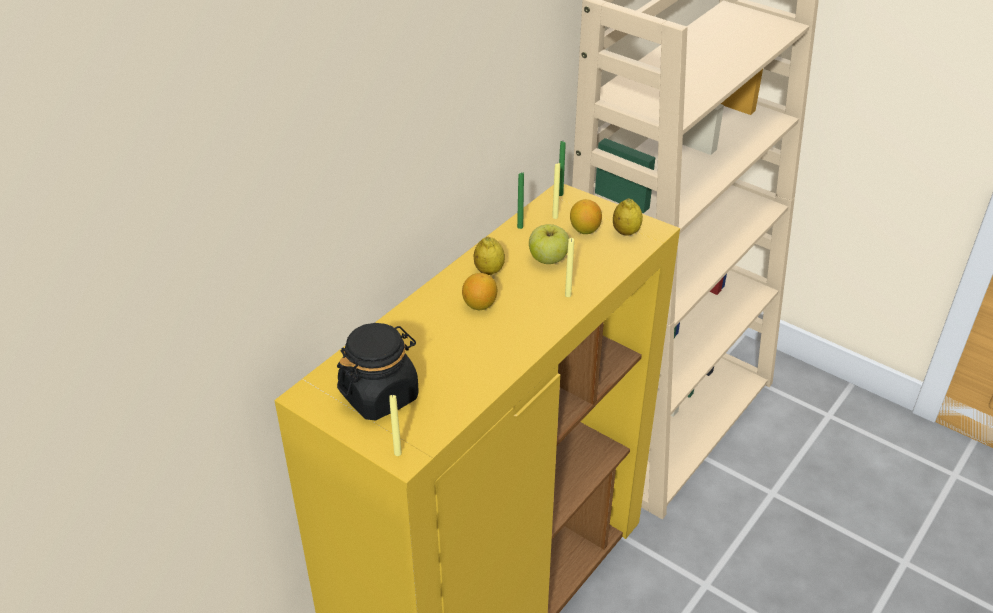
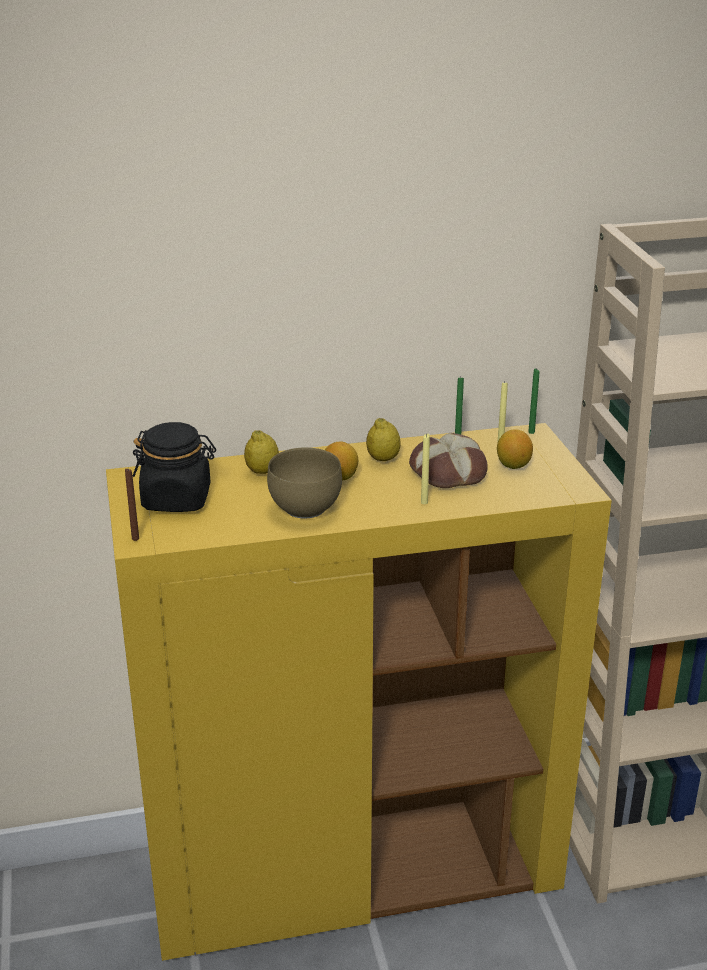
camera: 40 degrees right, 10 degrees down
yellow candle [389,394,402,456] -> brown candle [125,469,139,541]
apple [529,224,569,264] -> bread [409,433,488,488]
lemon [613,198,643,236] -> lemon moved to [244,430,279,474]
none -> brown bowl [267,447,342,519]

